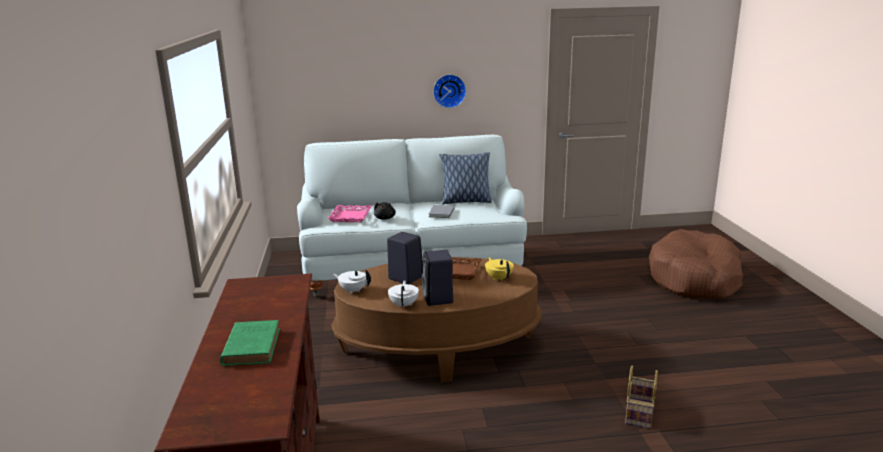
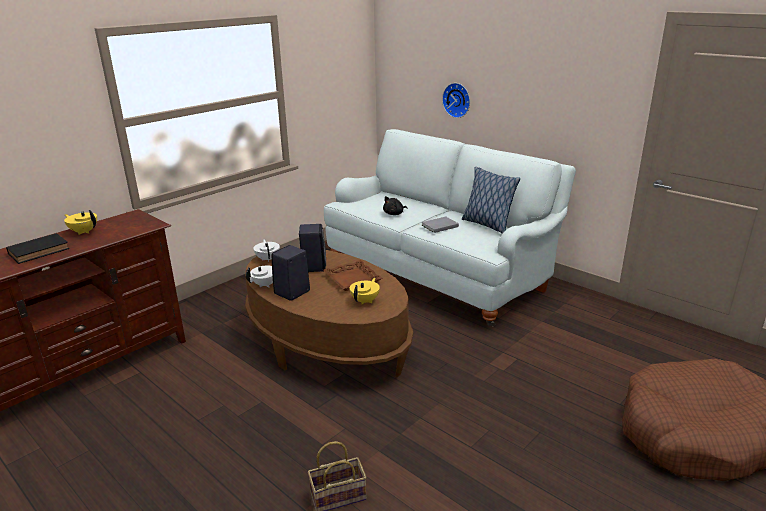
camera: 50 degrees right, 5 degrees up
green book [220,320,280,366] -> black book [6,233,70,264]
pink tray [327,205,372,222] -> none
wall clock [433,74,466,108] -> wall clock moved to [442,83,470,118]
none -> yellow teapot [64,210,97,235]

